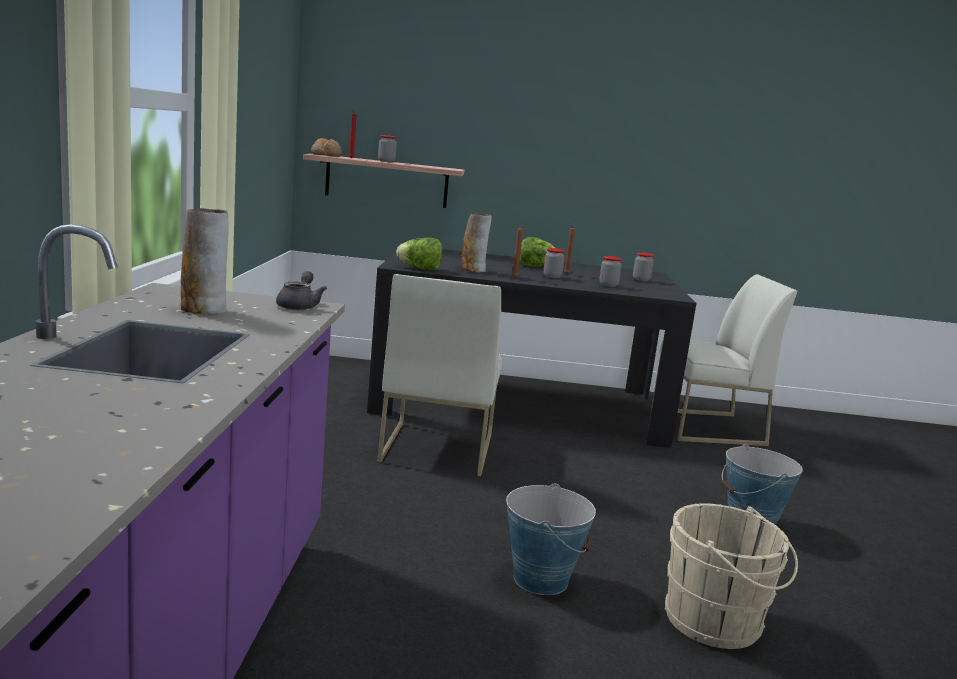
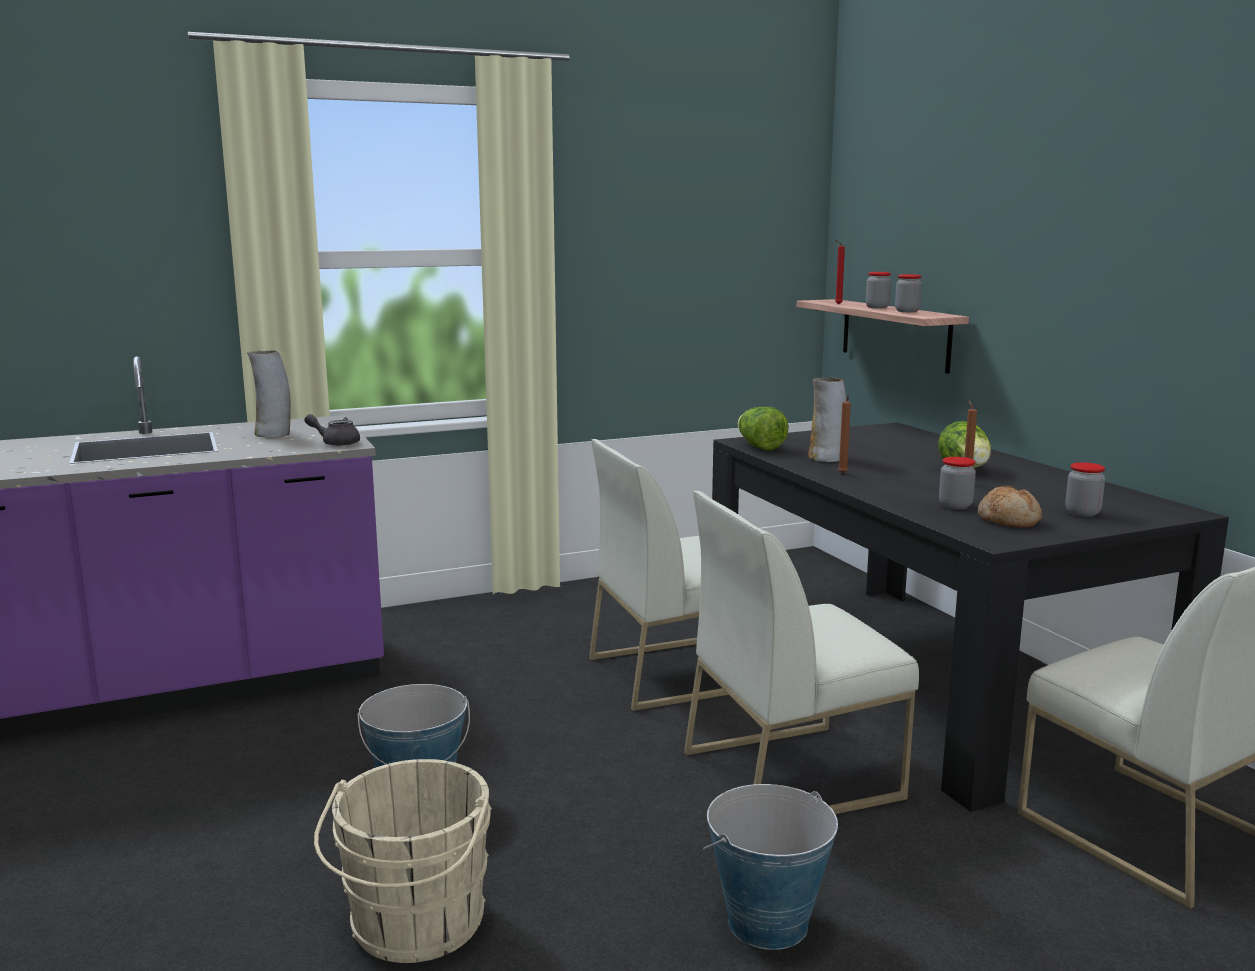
camera: 65 degrees right, 0 degrees up
grey teapot [276,271,327,310] -> grey teapot turned 150 degrees counterclockwise [304,414,360,446]
bread [311,138,342,157] -> bread moved to [978,485,1042,527]
jar [543,248,565,278] -> jar moved to [895,274,922,312]
none -> white chair [684,491,919,814]

